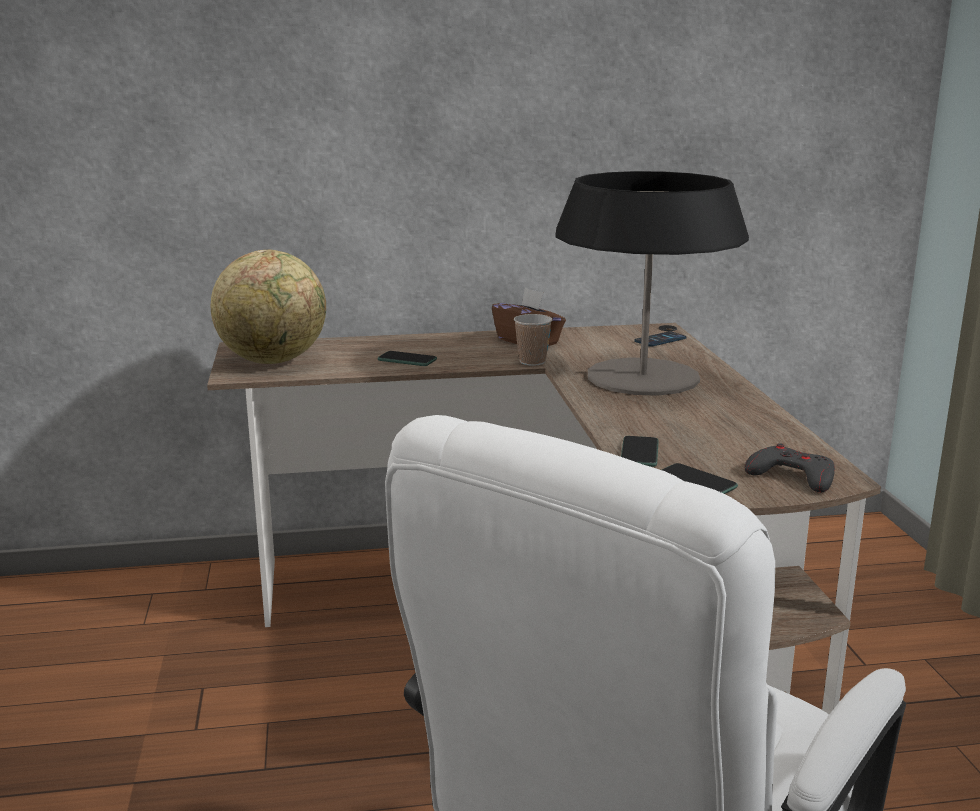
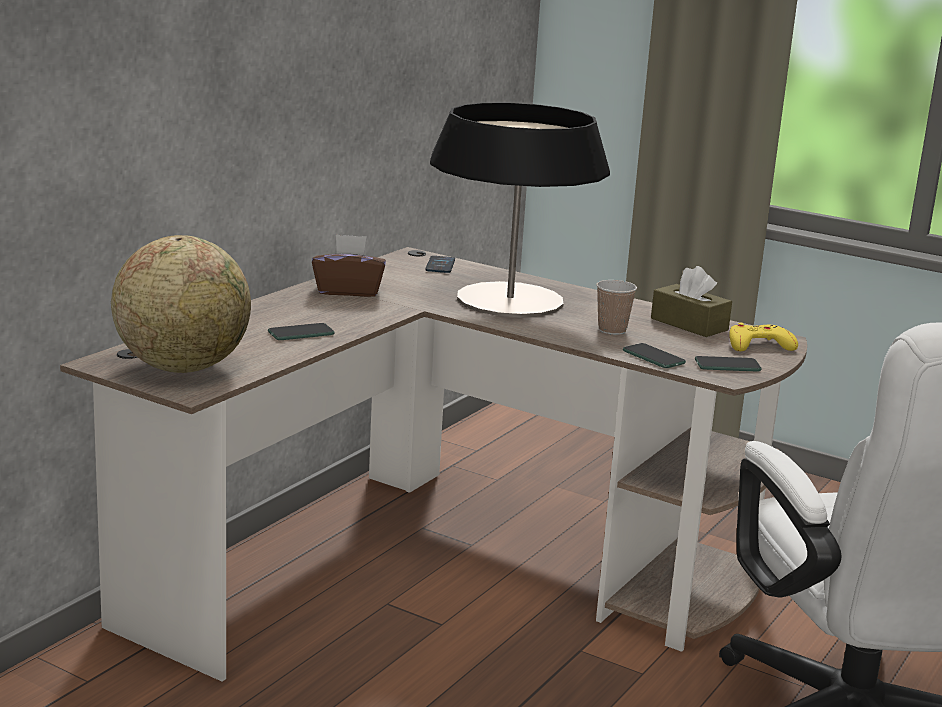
camera: 50 degrees left, 0 degrees up
cup [514,314,552,366] -> cup moved to [596,280,637,335]
grey game controller [745,443,835,492] -> yellow game controller [729,323,798,351]
none -> brown tissue box [651,266,732,337]

